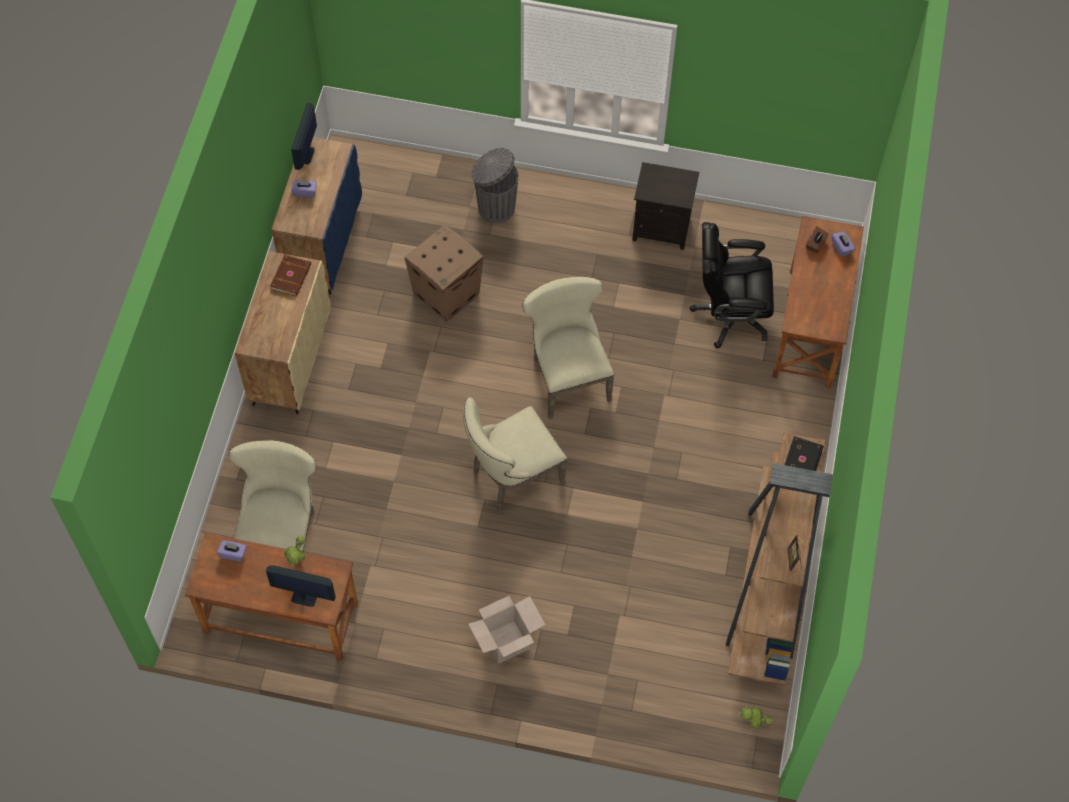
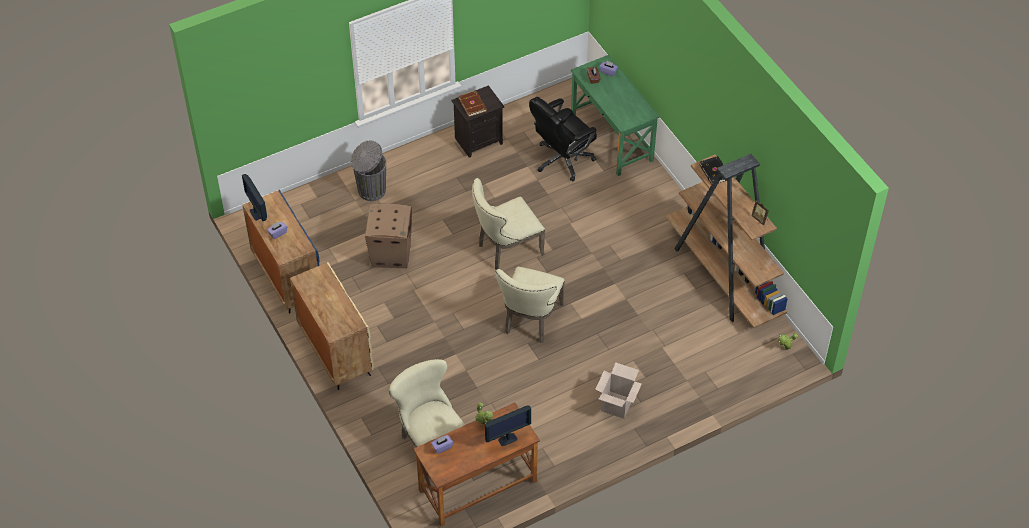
camera: 40 degrees left, 10 degrees down
brown book [270,254,311,296] -> brown book moved to [459,91,487,117]
beige chair [522,277,614,419] -> beige chair turned 60 degrees counterclockwise [472,178,545,270]
brown desk [772,216,864,388] -> green desk [571,55,660,176]

